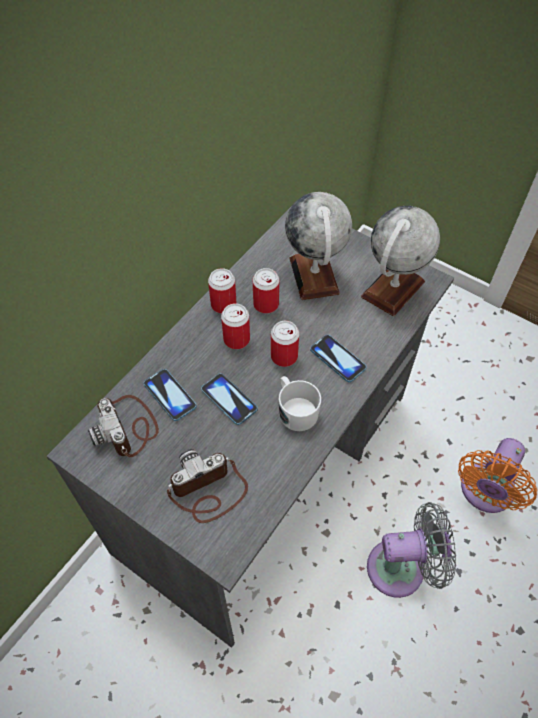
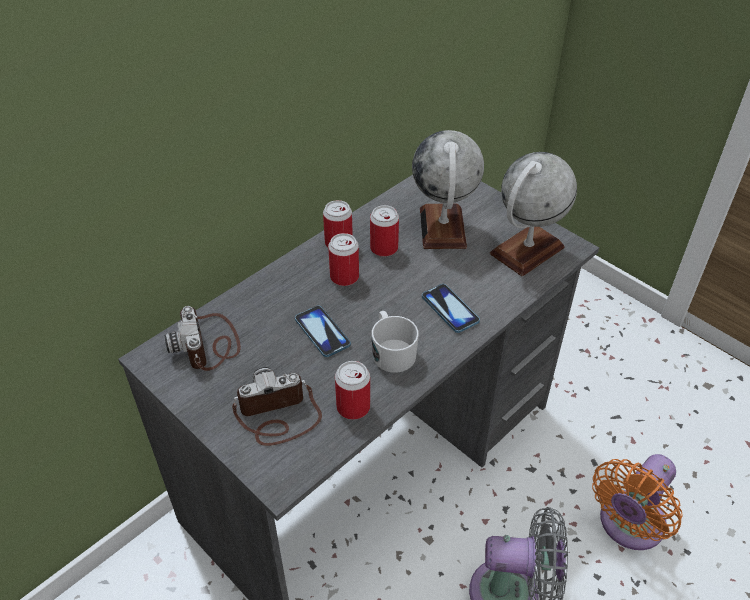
camera: 10 degrees right, 10 degrees down
phone [143,369,197,421] -> none
can [271,321,299,367] -> can moved to [335,361,370,420]

